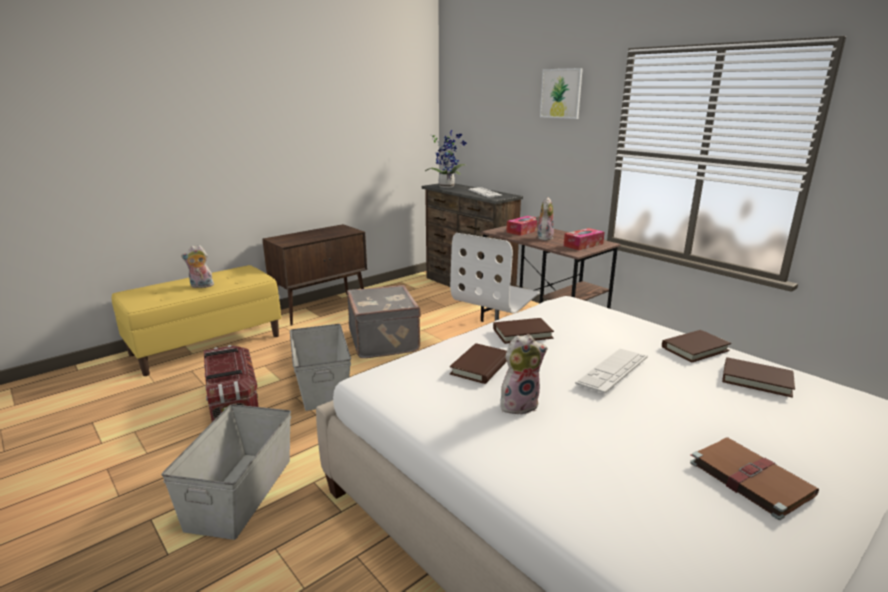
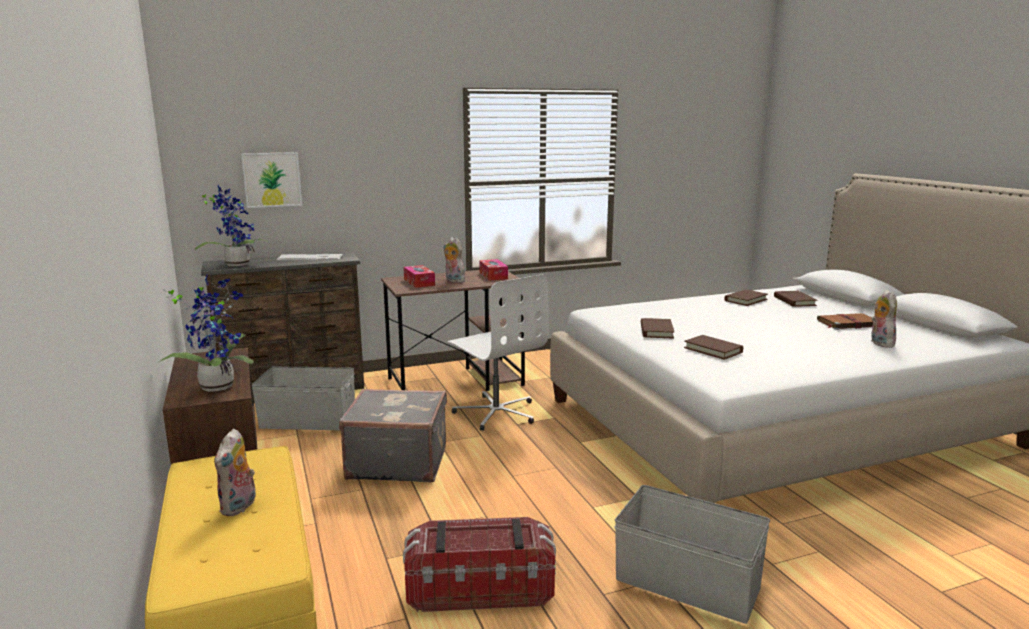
camera: 70 degrees left, 5 degrees down
grey storage box [290,324,351,411] -> grey storage box moved to [252,366,355,430]
plush toy [501,334,548,415] -> plush toy moved to [871,290,897,348]
picture [540,68,583,119] -> picture moved to [241,152,302,208]
keyboard [575,349,648,393] -> none
brown book [662,330,731,362] -> brown book moved to [774,291,817,307]
none -> potted plant [158,274,254,392]

